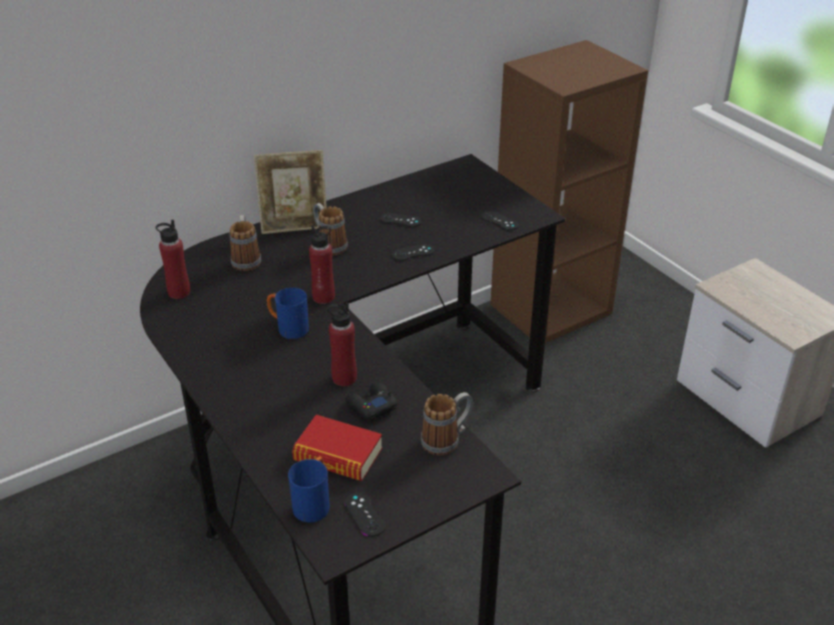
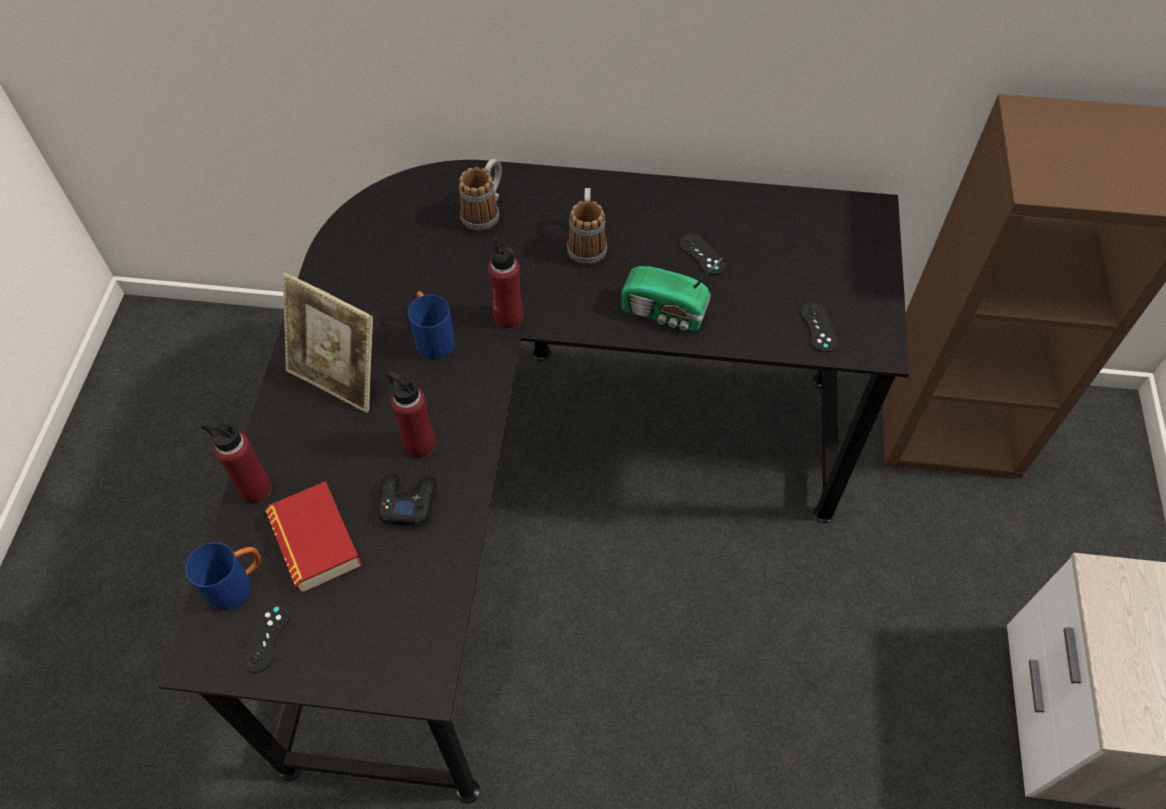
camera: 40 degrees right, 20 degrees up
red bottle [156,220,190,299] -> red bottle moved to [201,422,272,503]
picture frame [254,150,327,234] -> picture frame moved to [283,273,373,413]
black game controller [392,244,434,261] -> radio [622,258,722,331]
mug [421,392,473,455] -> none

